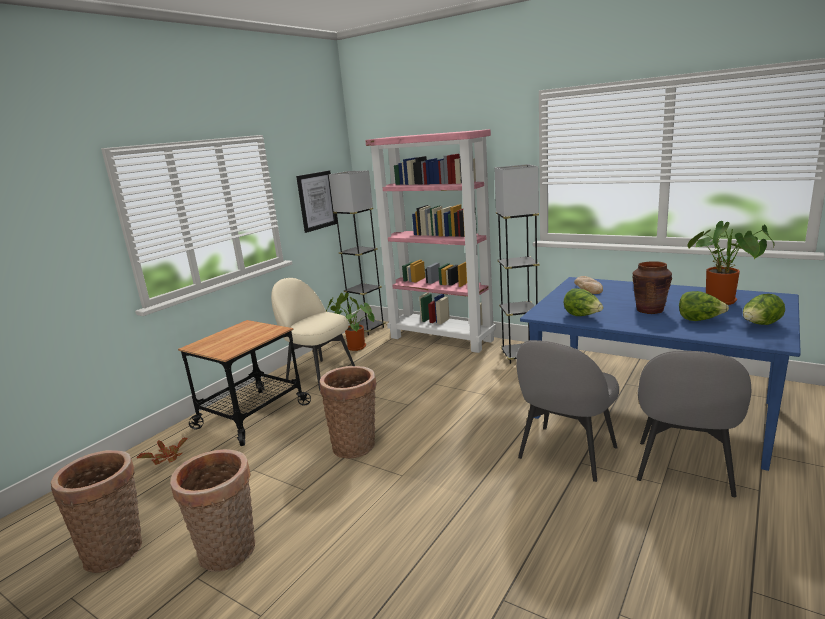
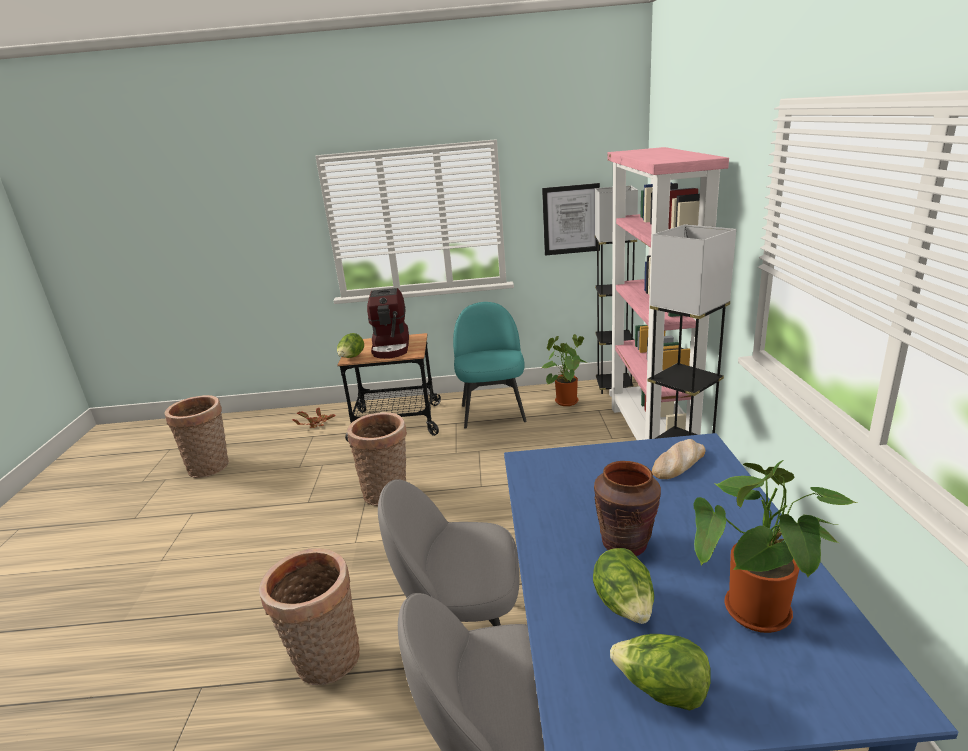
camera: 55 degrees right, 5 degrees up
basket [170,449,255,572] -> basket moved to [259,548,360,685]
beige chair [271,278,355,390] -> turquoise chair [453,302,527,429]
lettuce [563,289,603,316] -> lettuce moved to [337,333,364,358]
none -> coffee machine [367,288,409,359]

